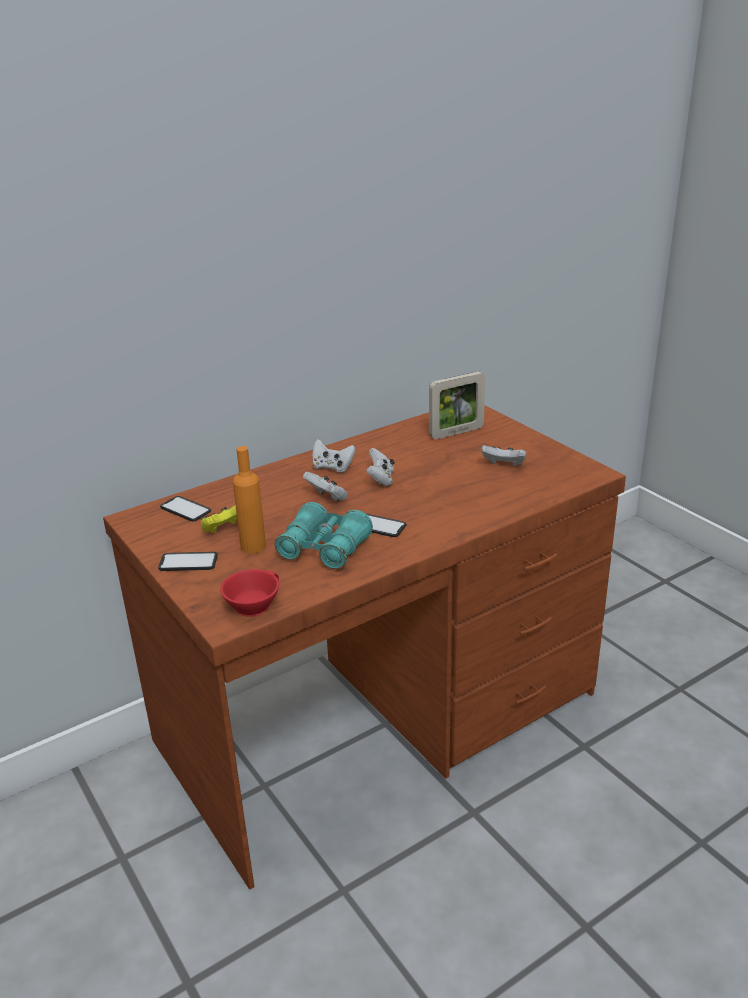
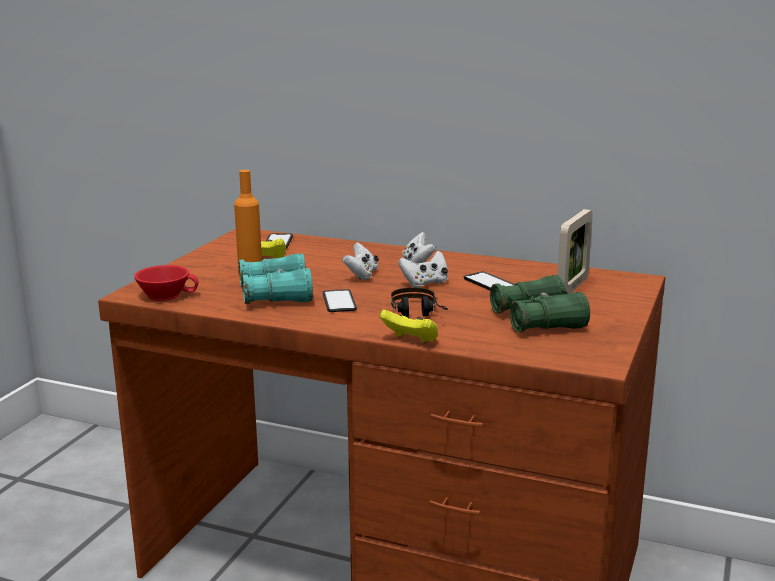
camera: 55 degrees right, 10 degrees down
phone [158,552,218,571] -> phone moved to [464,271,515,290]
picture frame [429,371,485,439] -> picture frame turned 90 degrees counterclockwise [557,209,593,293]
white game controller [481,445,526,466] -> green binoculars [490,275,590,333]
none -> yellow game controller [380,309,438,343]
none -> headphones [391,287,448,317]

